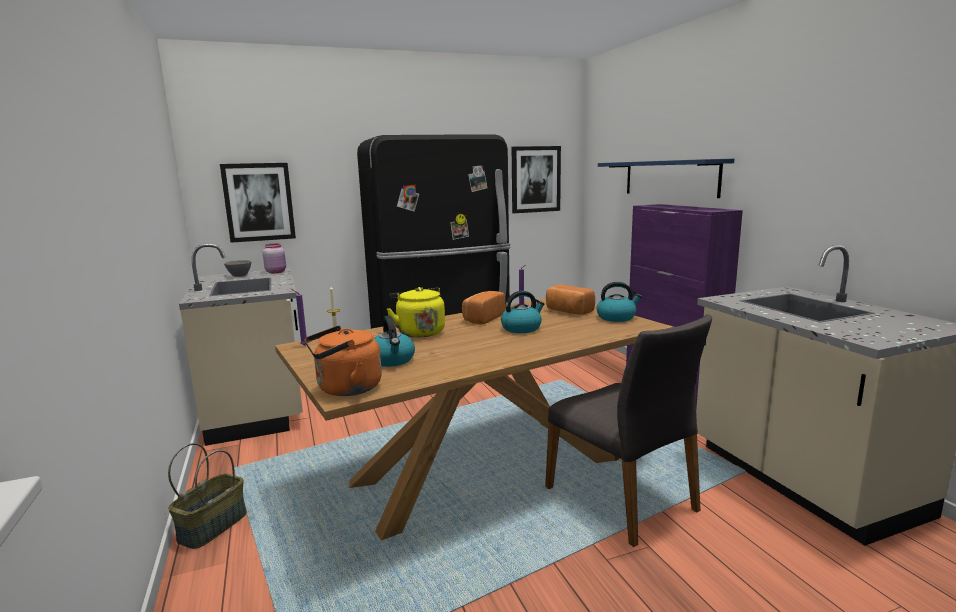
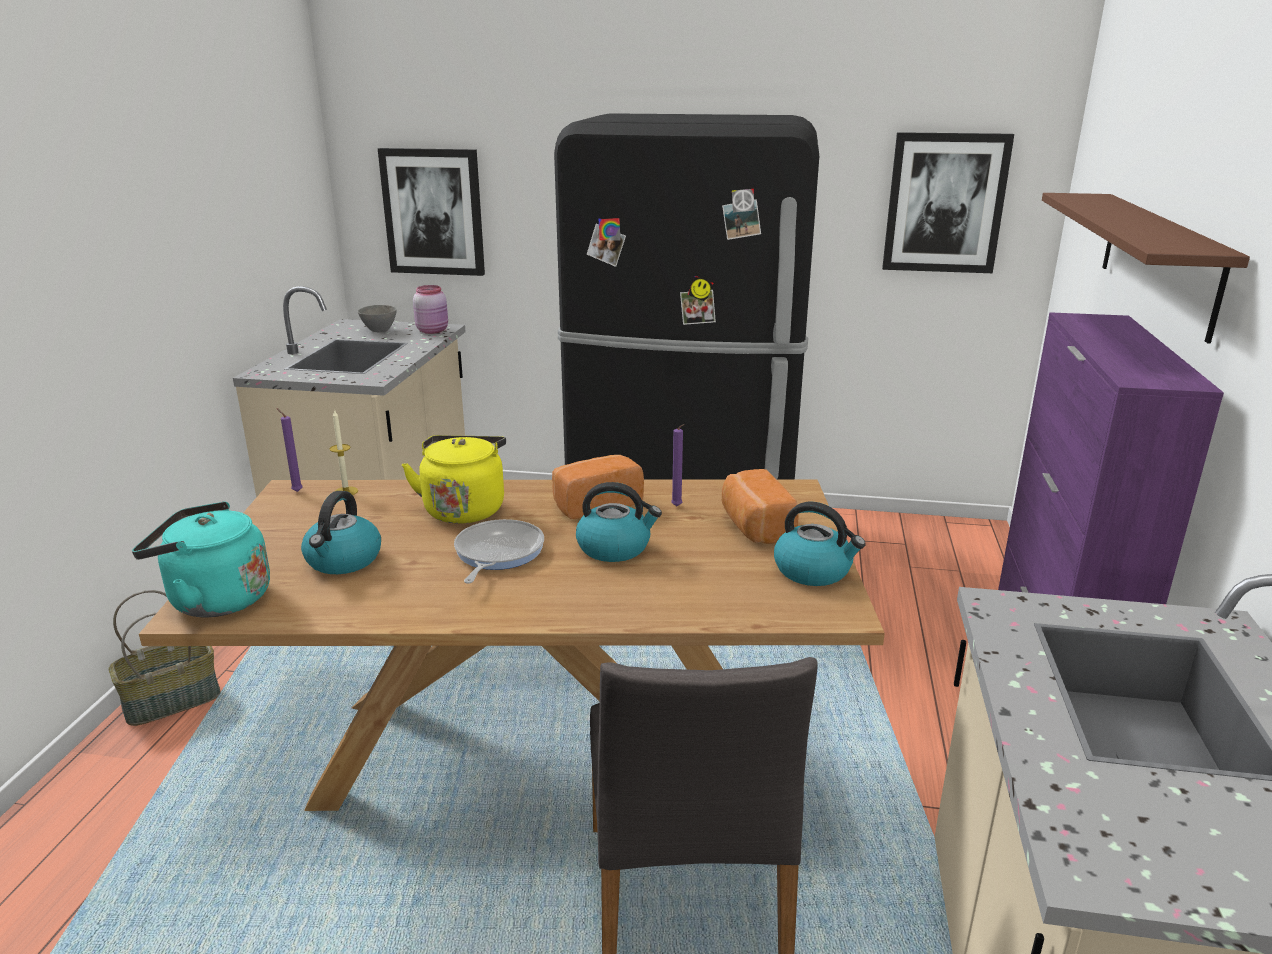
camera: 30 degrees right, 10 degrees up
orange kettle [305,326,382,396] -> turquoise kettle [132,502,270,618]
blue shelf [598,159,734,198] -> brown shelf [1042,193,1250,344]
none -> frying pan [454,519,544,584]

